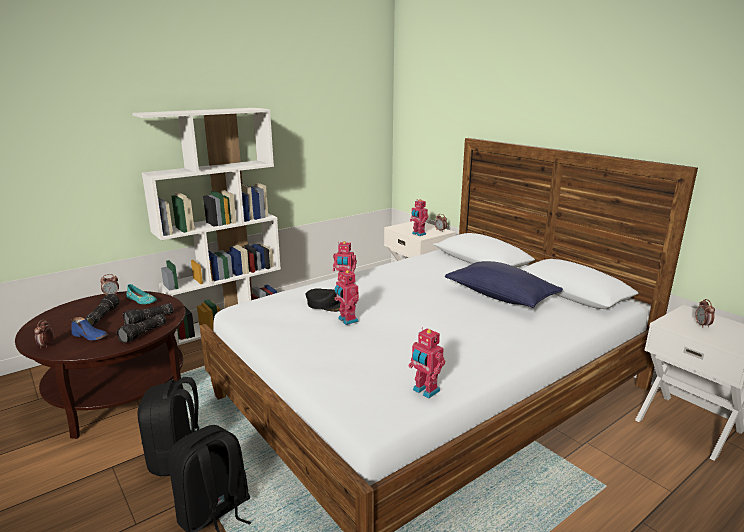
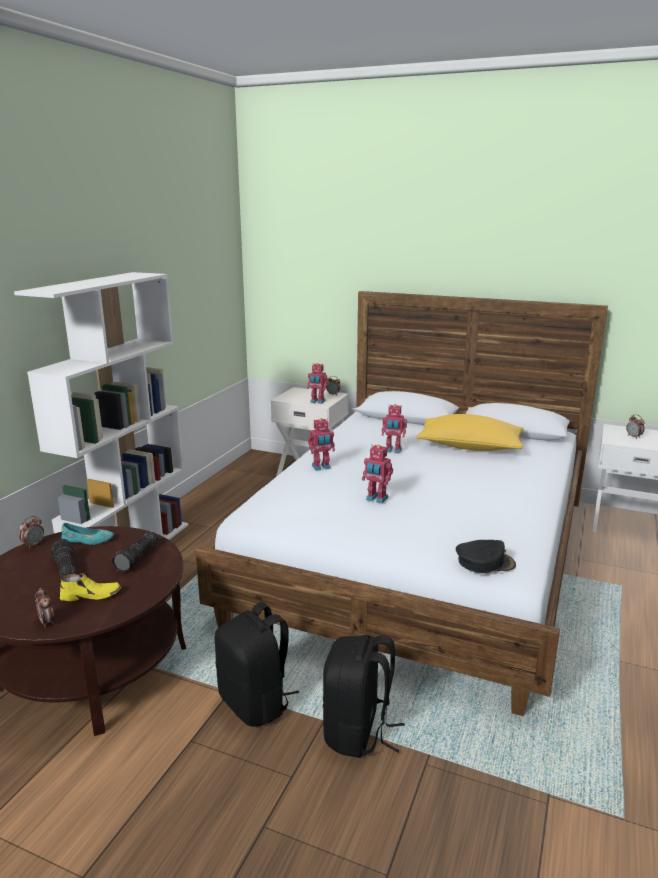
camera: 30 degrees left, 0 degrees up
blue shoe [71,317,108,341] -> yellow shoe [60,573,121,601]
flashlight [116,314,166,343] -> none
black cap [305,288,341,312] -> black cap moved to [456,540,516,573]
toy robot [408,328,445,399] -> toy robot moved to [382,404,407,454]
blue pillow [445,261,563,308] -> yellow pillow [416,414,524,451]

